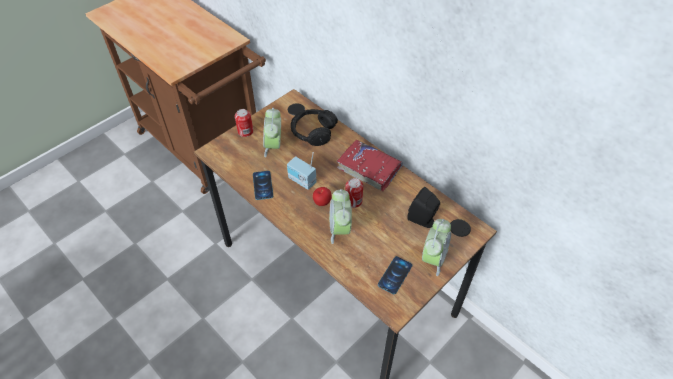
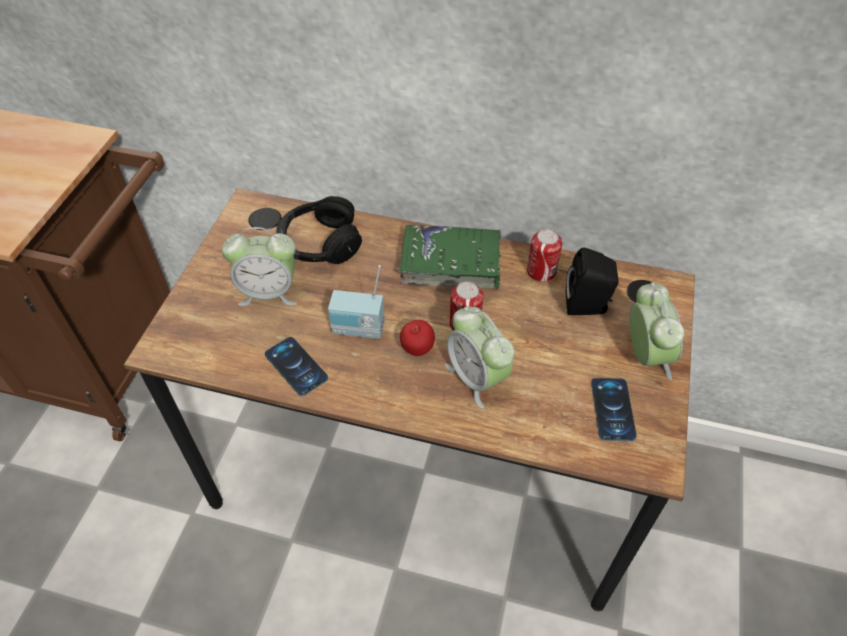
camera: 30 degrees left, 0 degrees up
can [235,109,253,137] -> can moved to [527,229,562,282]
alarm clock [263,108,281,157] -> alarm clock turned 60 degrees counterclockwise [222,227,297,306]
red book [337,140,403,191] -> green book [399,225,502,289]

